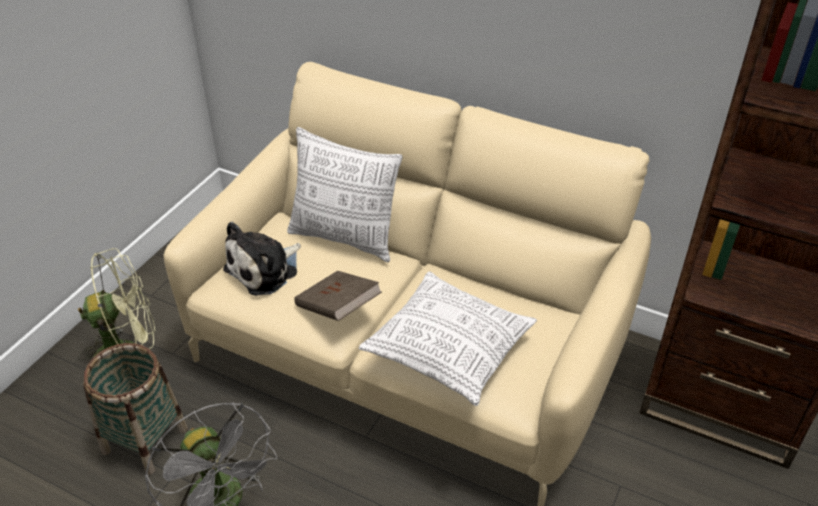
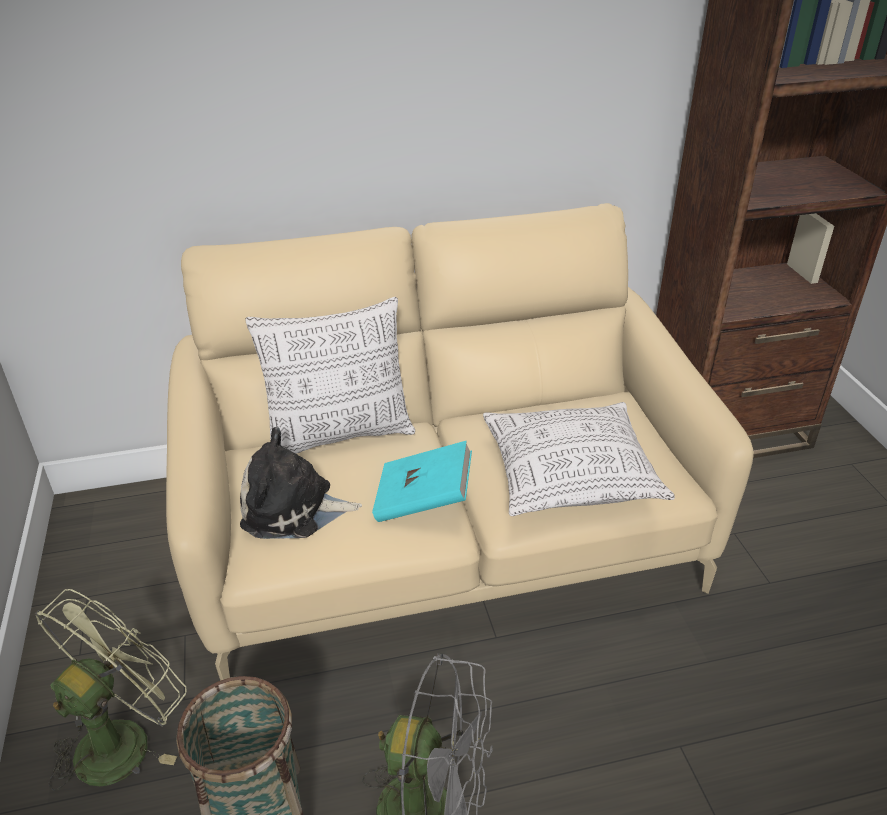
camera: 40 degrees left, 5 degrees down
plush toy [223,222,301,296] -> plush toy turned 90 degrees clockwise [240,427,362,539]
brown book [294,271,382,321] -> turquoise book [372,441,472,522]

